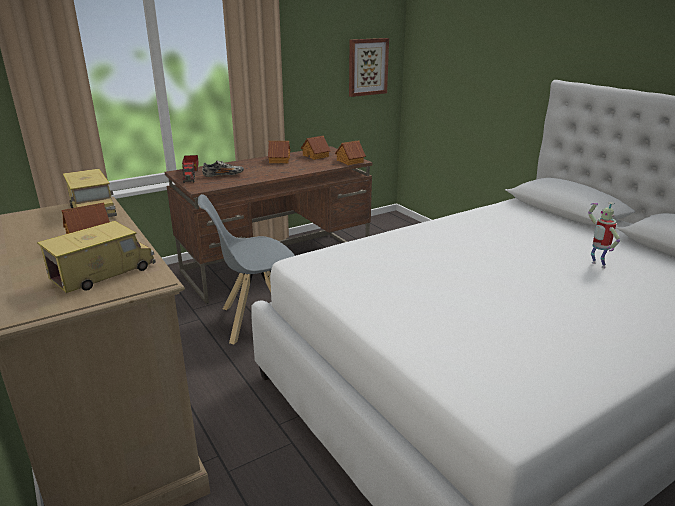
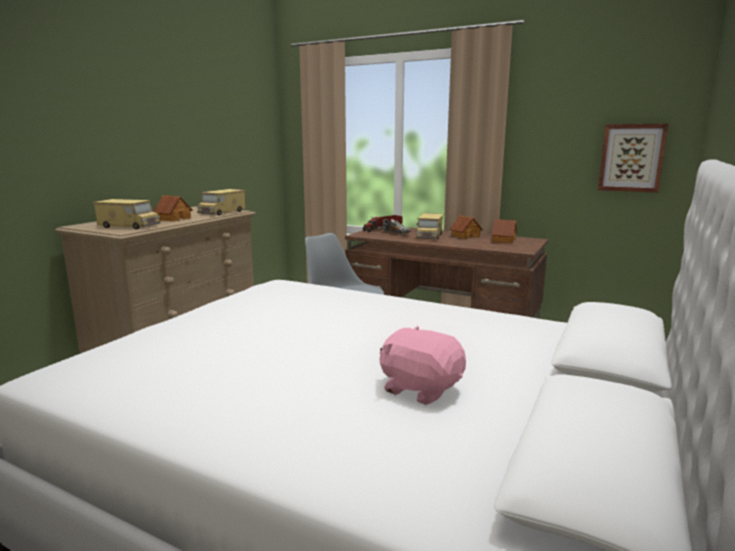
camera: 60 degrees right, 10 degrees down
toy house [335,140,366,165] -> none
toy robot [588,202,620,268] -> pink plush toy [380,326,466,405]
none -> toy truck [416,213,443,239]

